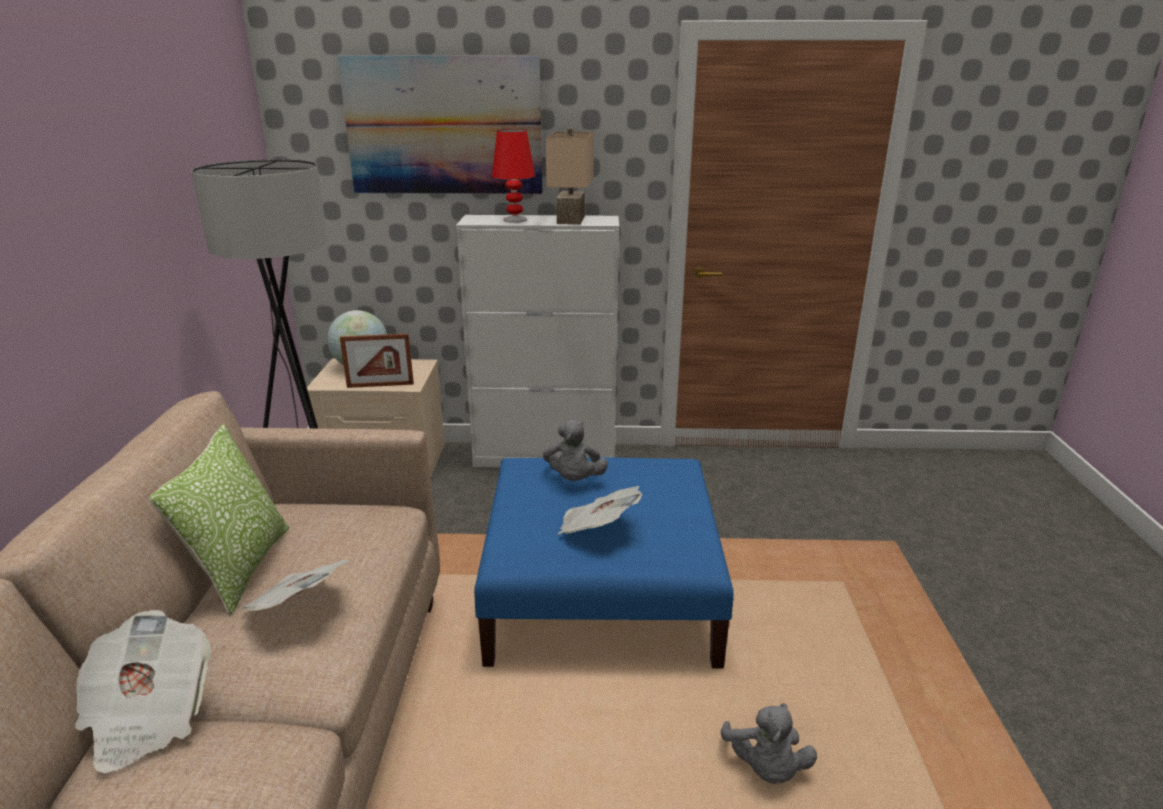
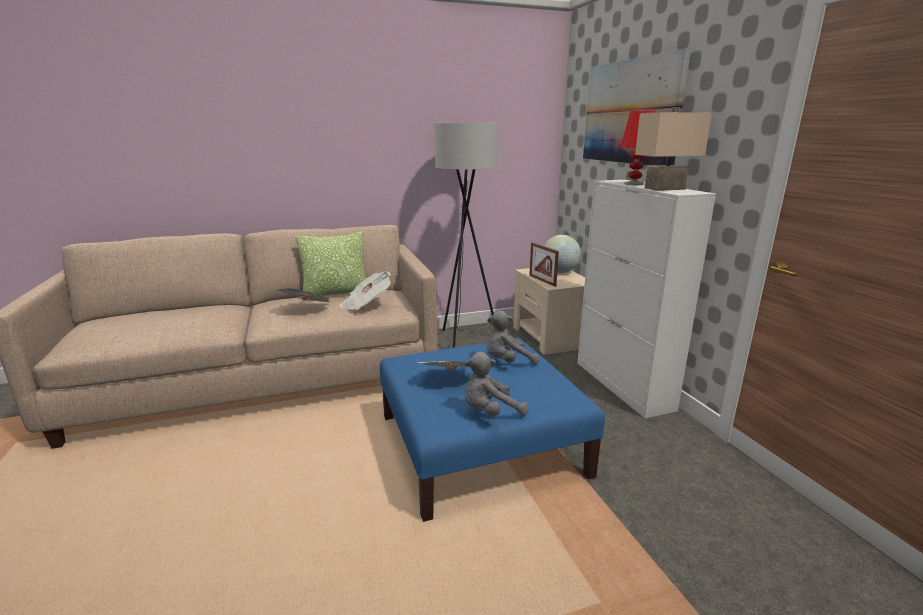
camera: 70 degrees right, 5 degrees down
newspaper [75,610,212,773] -> newspaper moved to [339,271,391,310]
grey plush toy [721,703,817,784] -> grey plush toy moved to [465,352,528,416]

